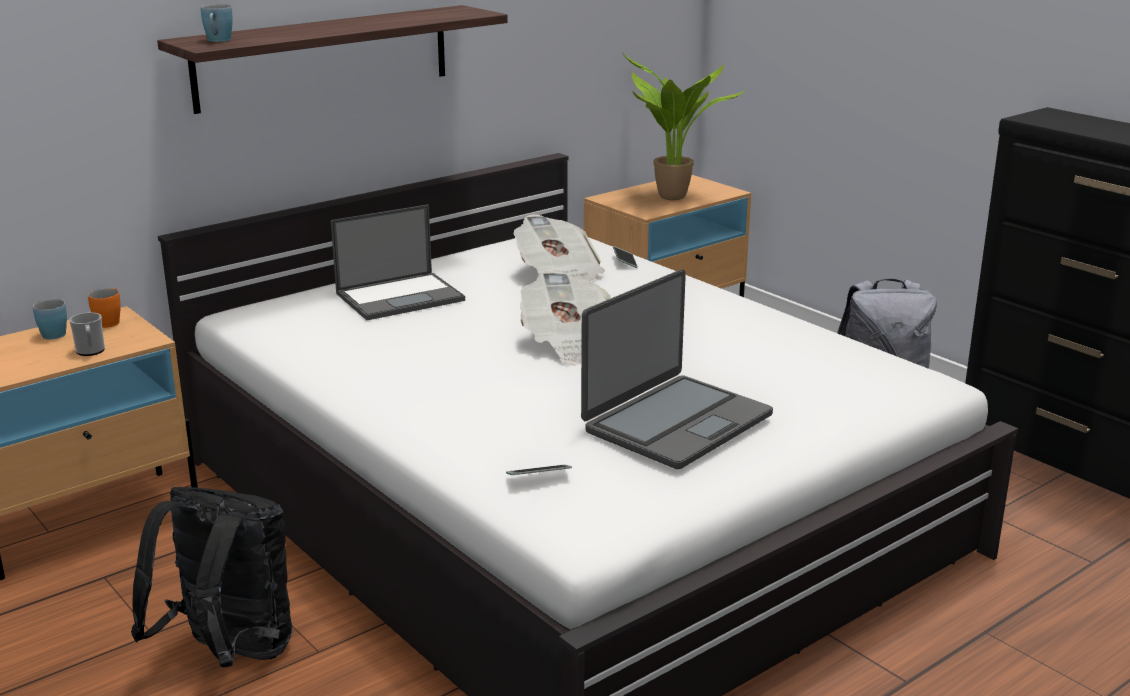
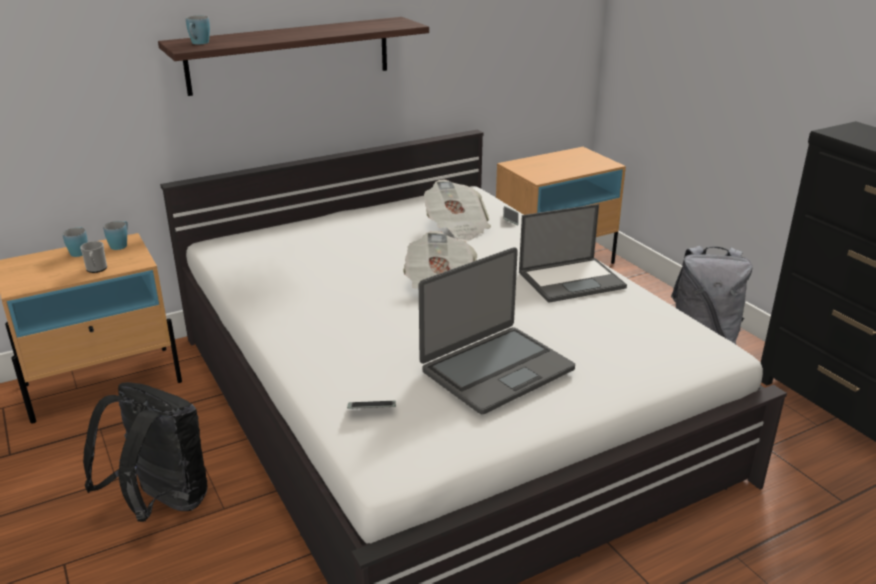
camera: 10 degrees right, 5 degrees up
orange mug [88,288,121,328] -> blue mug [103,221,128,250]
laptop [331,205,465,320] -> laptop moved to [519,204,627,303]
potted plant [621,51,746,200] -> none

